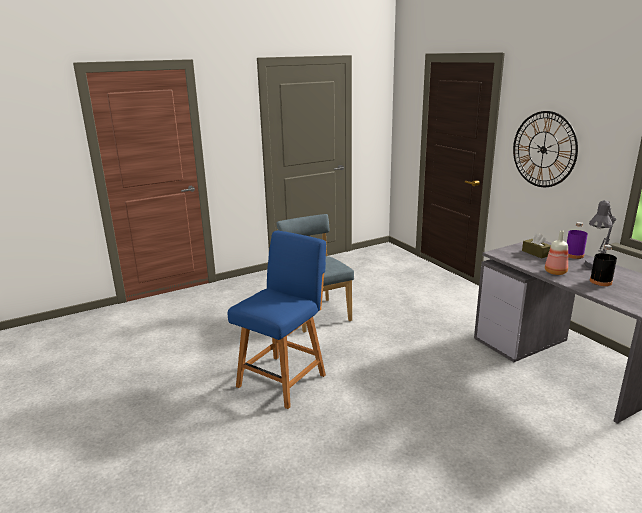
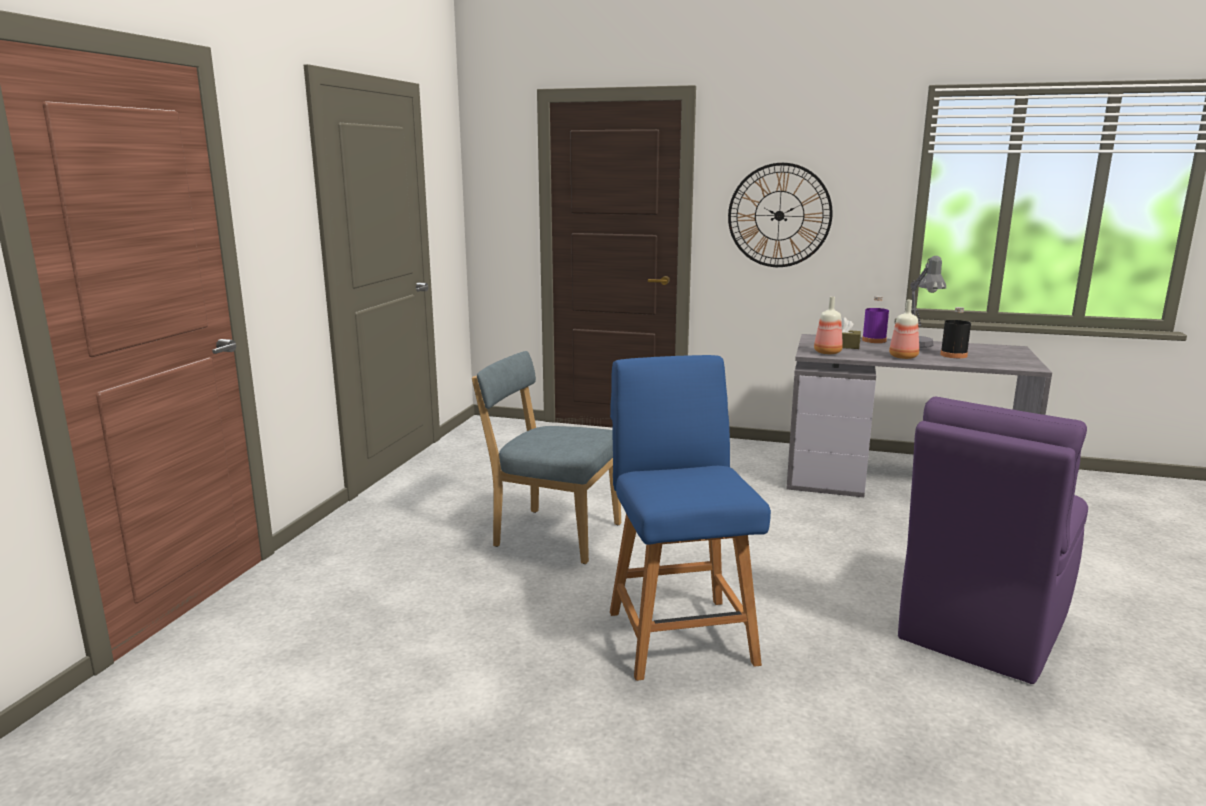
camera: 45 degrees left, 5 degrees down
none -> bottle [814,296,843,354]
none -> purple chair [898,397,1088,684]

